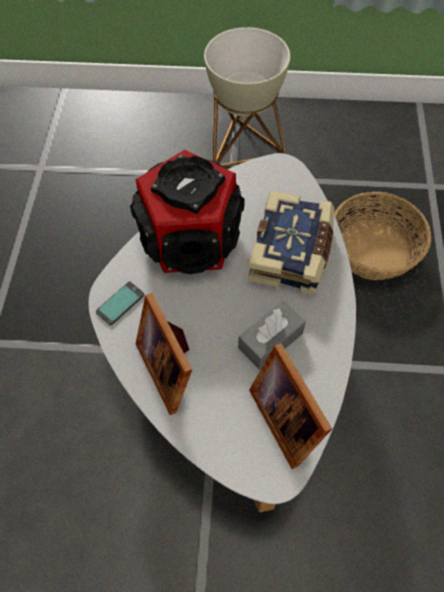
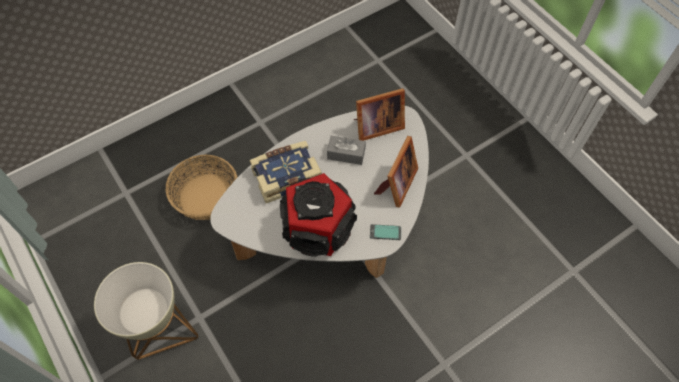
camera: 130 degrees left, 0 degrees up
picture frame [249,343,332,469] -> picture frame turned 45 degrees clockwise [354,88,405,141]

